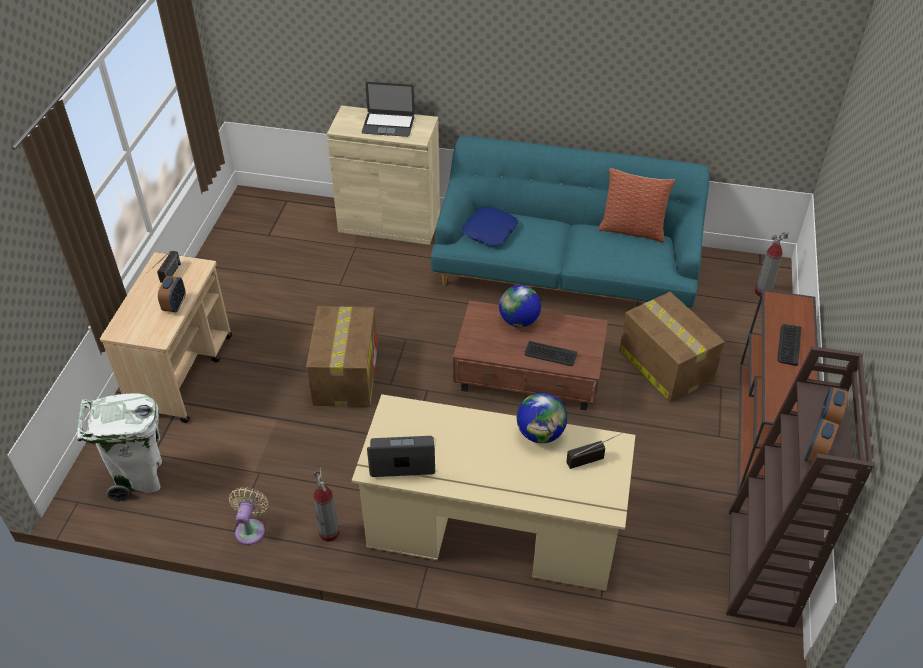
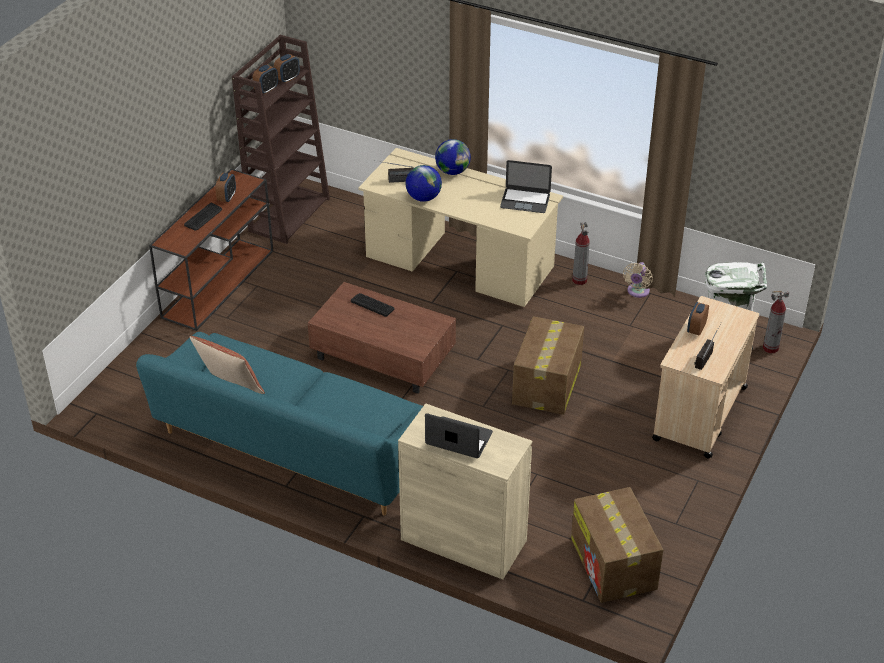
camera: 165 degrees left, 5 degrees down
blue pillow [462,207,518,245] -> none
globe [499,285,541,327] -> globe moved to [435,139,471,175]
cardboard box [619,292,725,403] -> cardboard box moved to [571,487,663,603]
fire extinguisher [755,232,789,296] -> fire extinguisher moved to [763,291,789,353]
none -> alarm clock [215,173,236,202]

